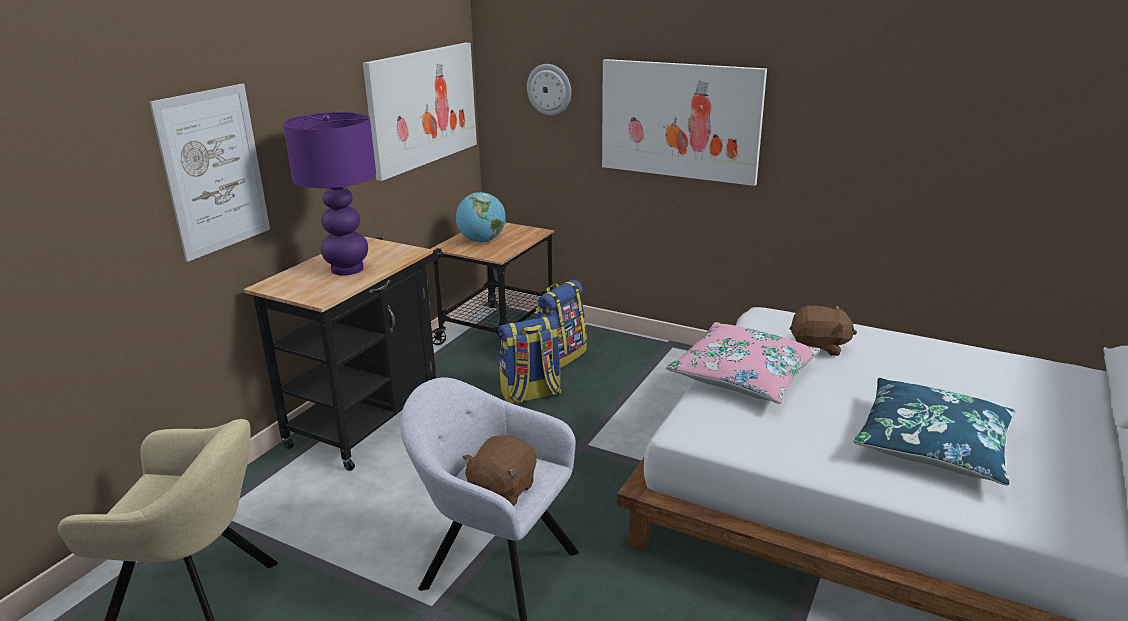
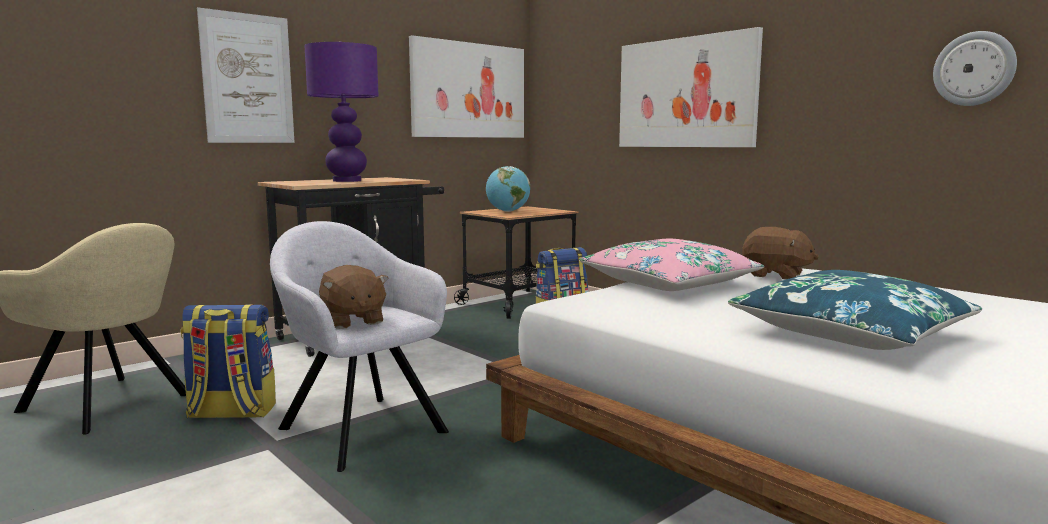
camera: 20 degrees right, 15 degrees down
brown plush toy [462,435,536,506] -> brown plush toy turned 75 degrees counterclockwise [319,265,389,329]
backpack [498,316,562,404] -> backpack moved to [180,305,276,418]
wall clock [527,64,571,116] -> wall clock moved to [933,31,1017,106]

